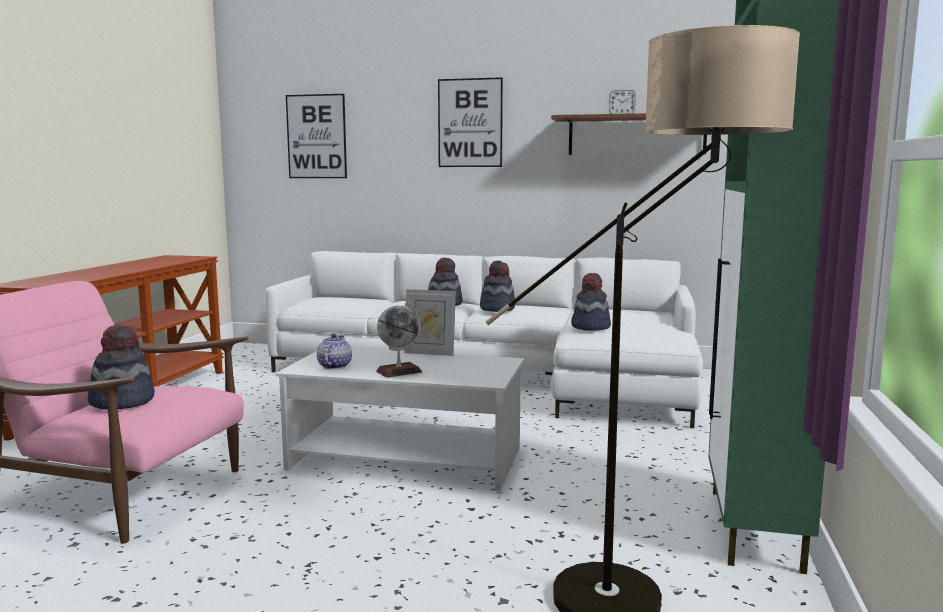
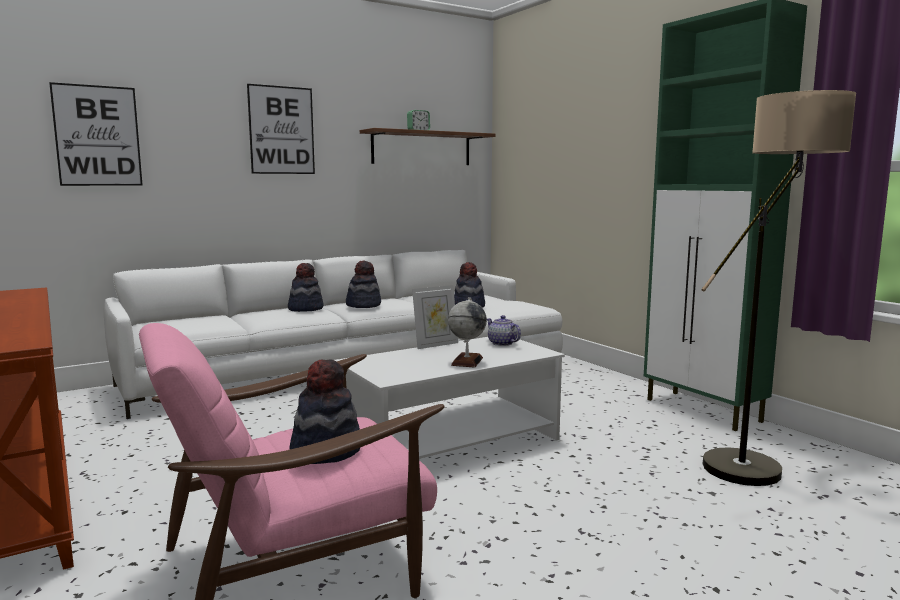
camera: 45 degrees left, 0 degrees up
teapot [317,333,352,369] -> teapot moved to [487,315,521,346]

